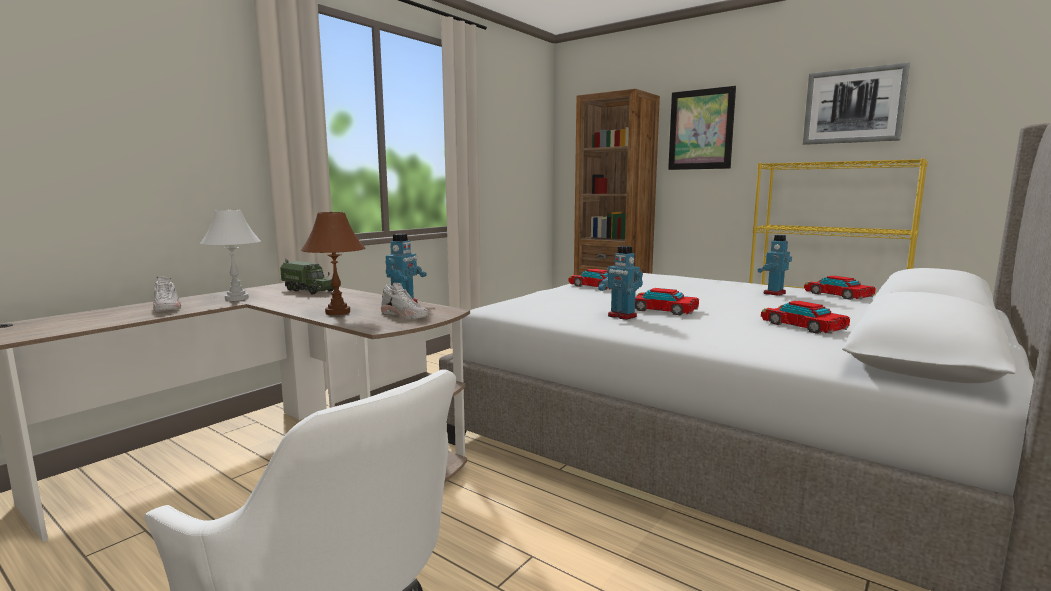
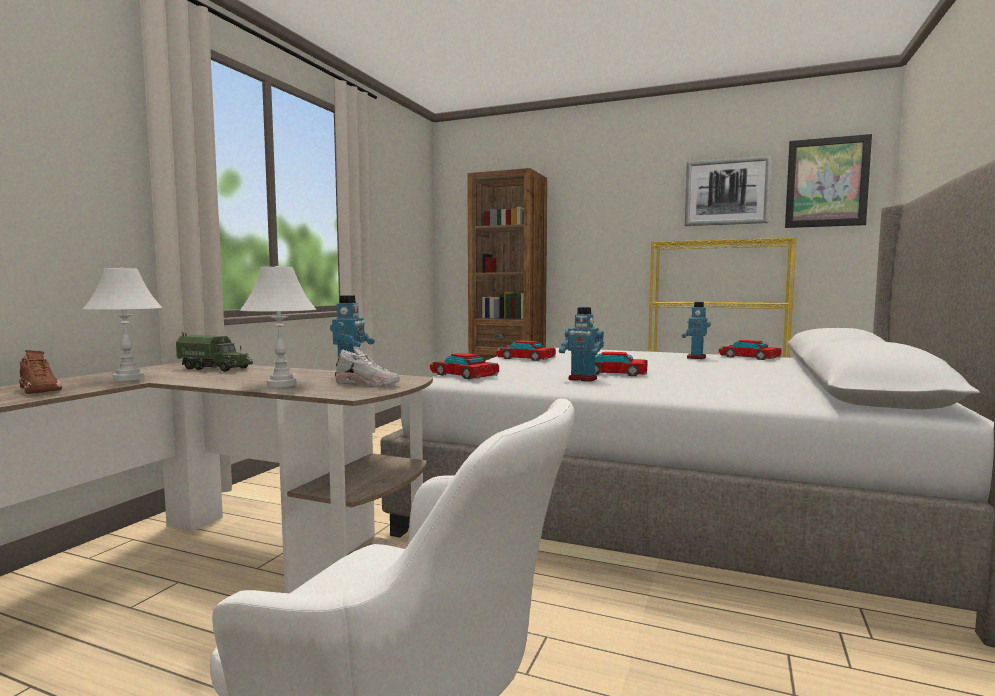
camera: 15 degrees left, 5 degrees down
white shoe [153,277,181,312] -> brown shoe [19,350,62,394]
brown table lamp [301,212,365,315] -> white table lamp [240,266,316,387]
picture [668,86,736,170] -> picture moved to [785,134,872,228]
toy car [761,301,850,334] -> toy car moved to [430,353,499,380]

